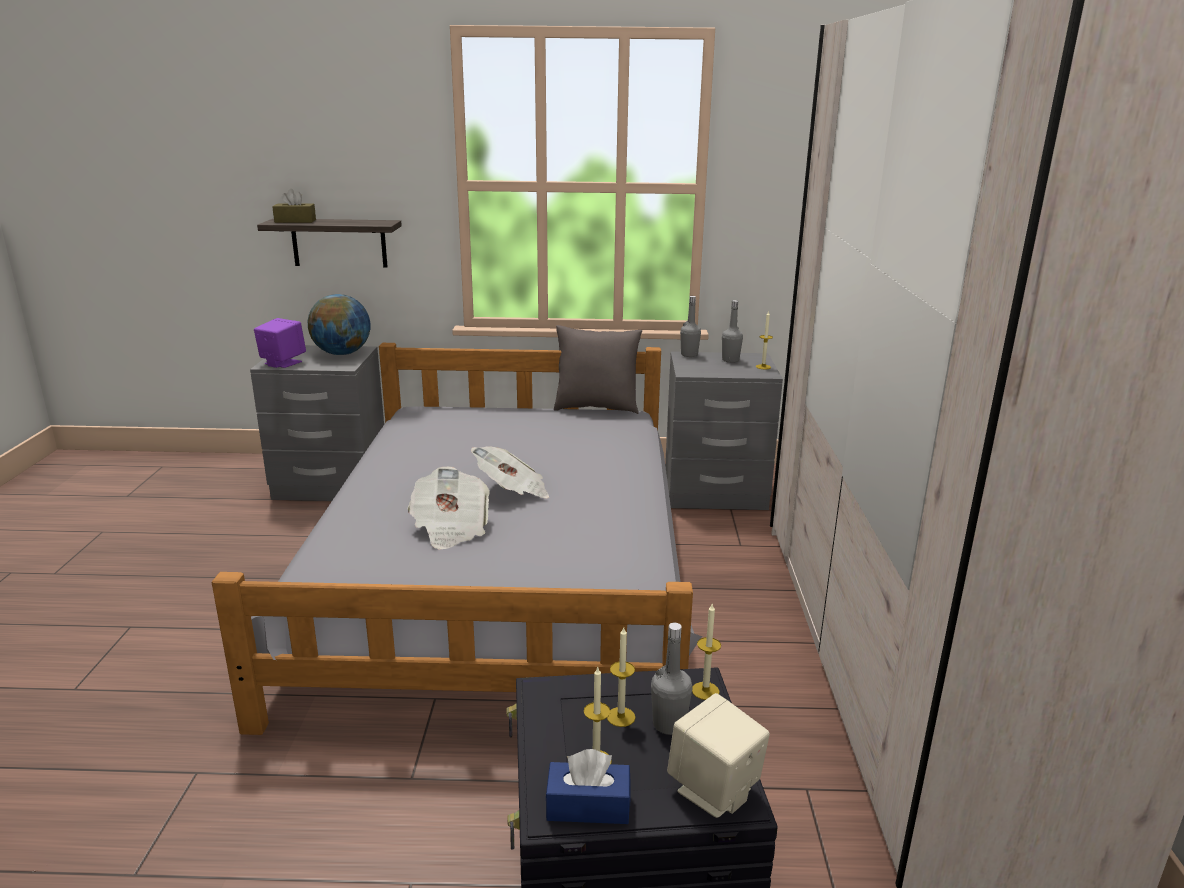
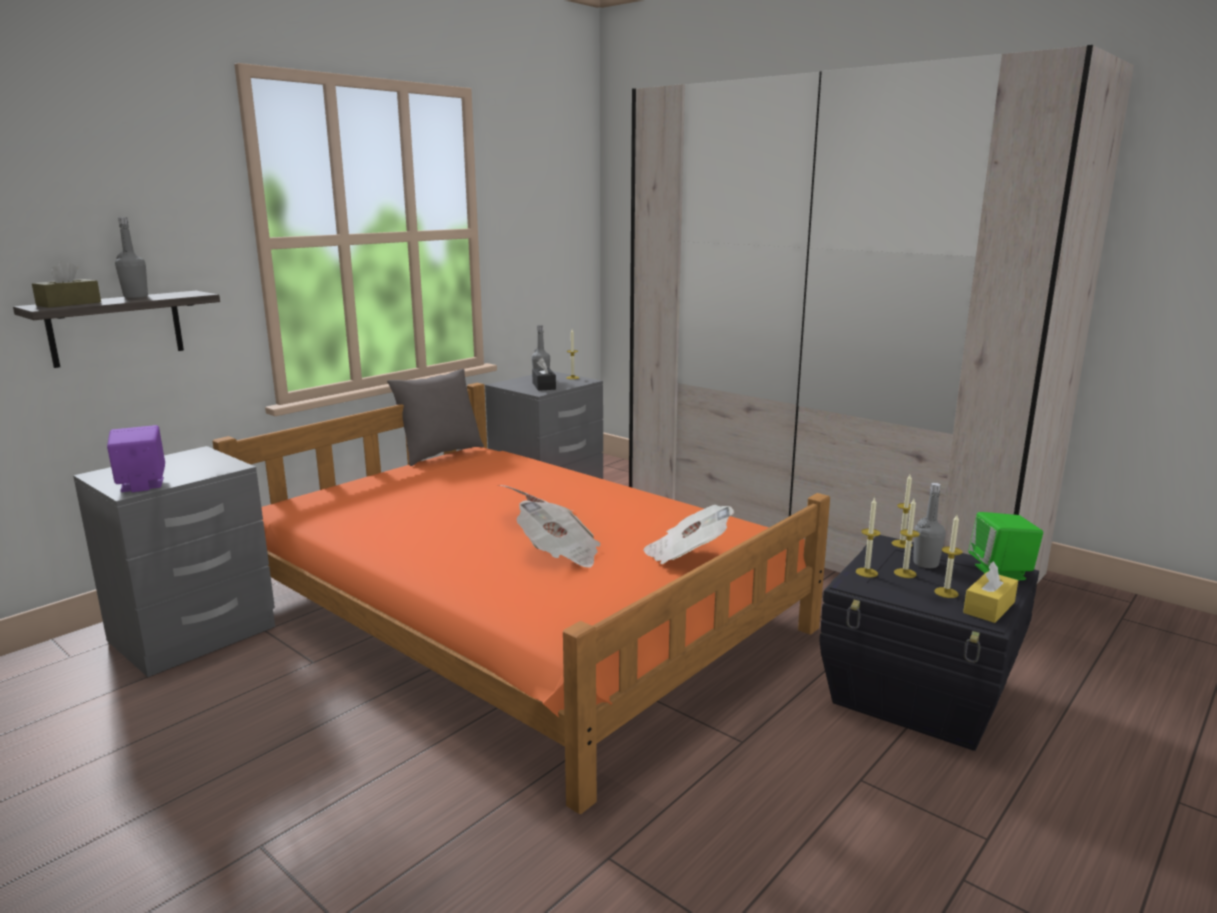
camera: 50 degrees left, 5 degrees down
grey bed [212,343,702,735] -> orange bed [213,383,830,814]
globe [308,294,370,355] -> none
blue tissue box [546,749,631,824] -> yellow tissue box [963,561,1018,623]
beige speaker [667,693,770,818] -> green speaker [968,512,1043,580]
grey bottle [680,296,701,357] -> grey bottle moved to [115,217,148,298]
none -> black tissue box [532,358,556,391]
none -> newspaper [643,505,734,564]
none -> candle [856,497,881,578]

